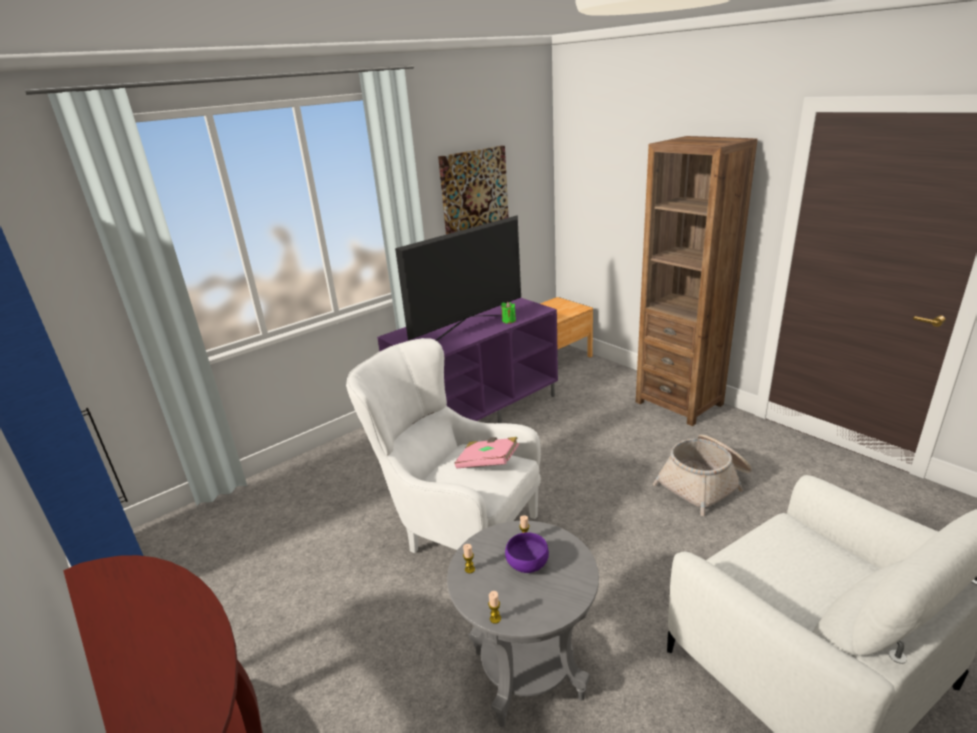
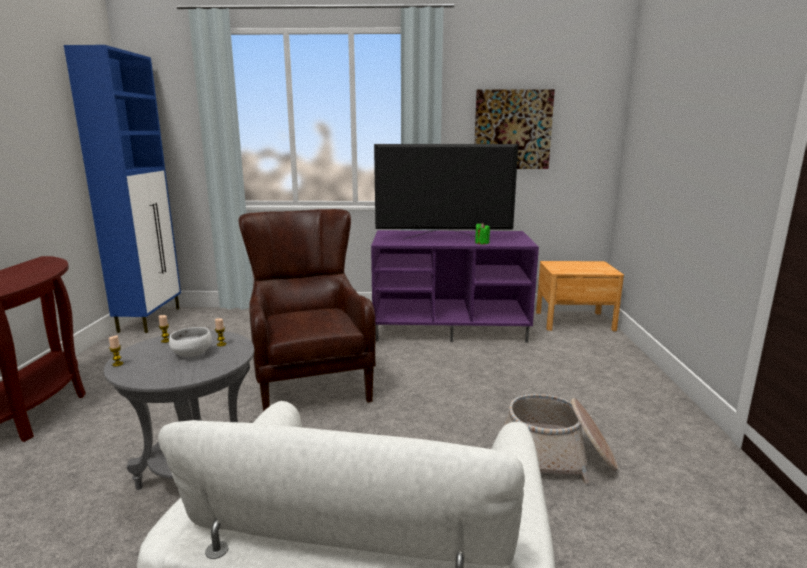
camera: 40 degrees right, 10 degrees down
white armchair [346,338,541,553] -> brown armchair [238,209,376,412]
pink book [455,437,519,468] -> none
purple bowl [505,532,549,573] -> white bowl [169,327,212,357]
brown bookcase [636,136,758,426] -> none

